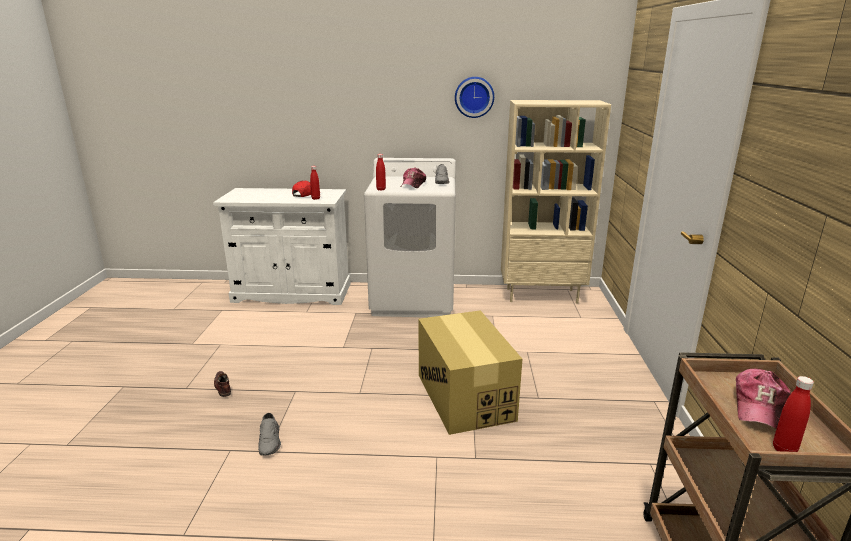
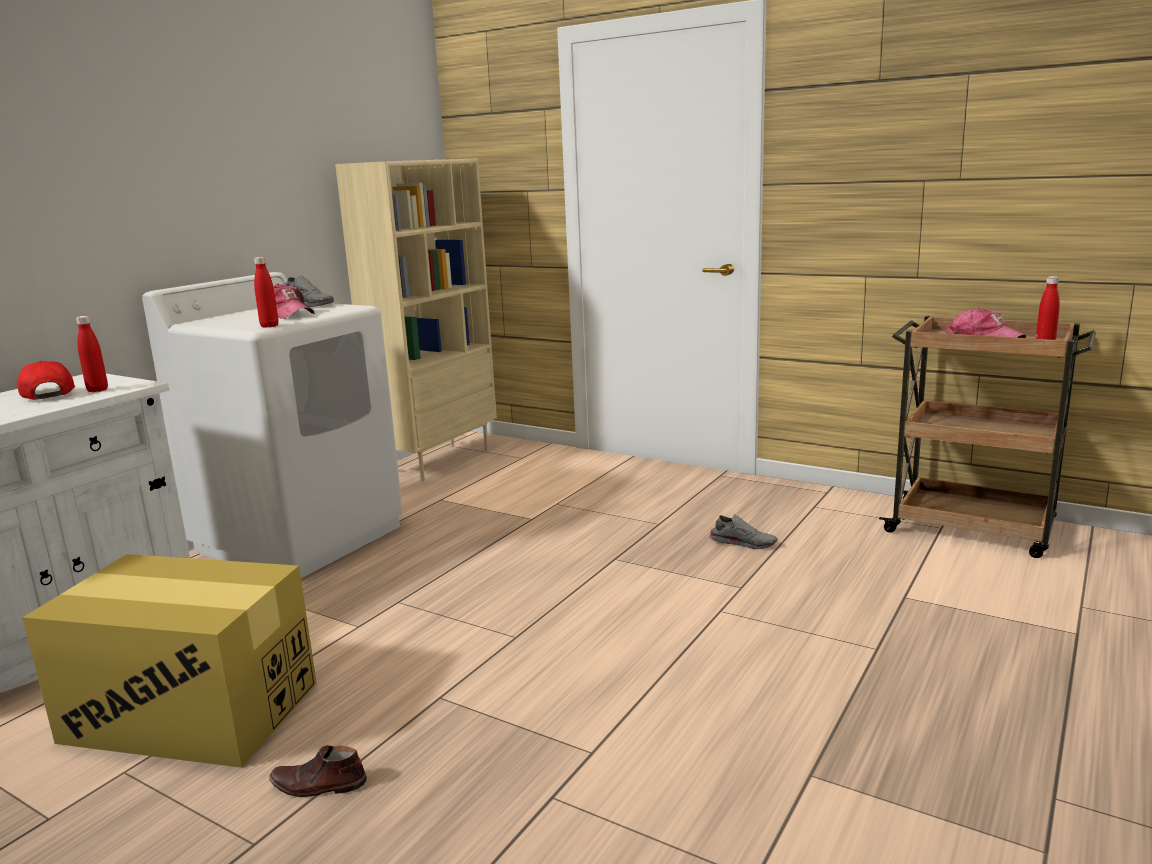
camera: 60 degrees left, 5 degrees down
grey shoe [258,413,281,456] -> grey shoe moved to [709,514,778,549]
cardboard box [418,310,522,435] -> cardboard box moved to [22,554,317,768]
wall clock [455,77,494,118] -> none

